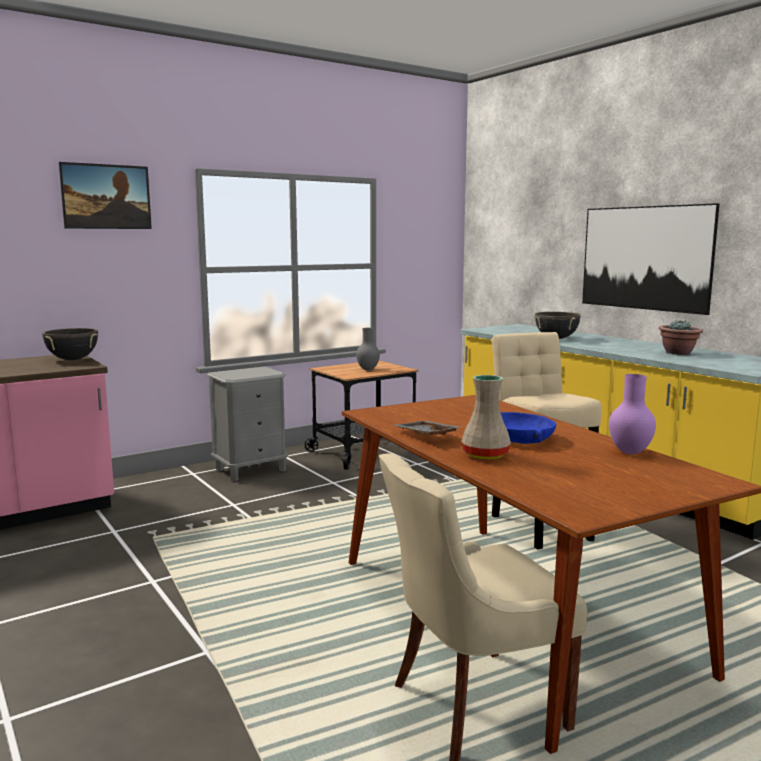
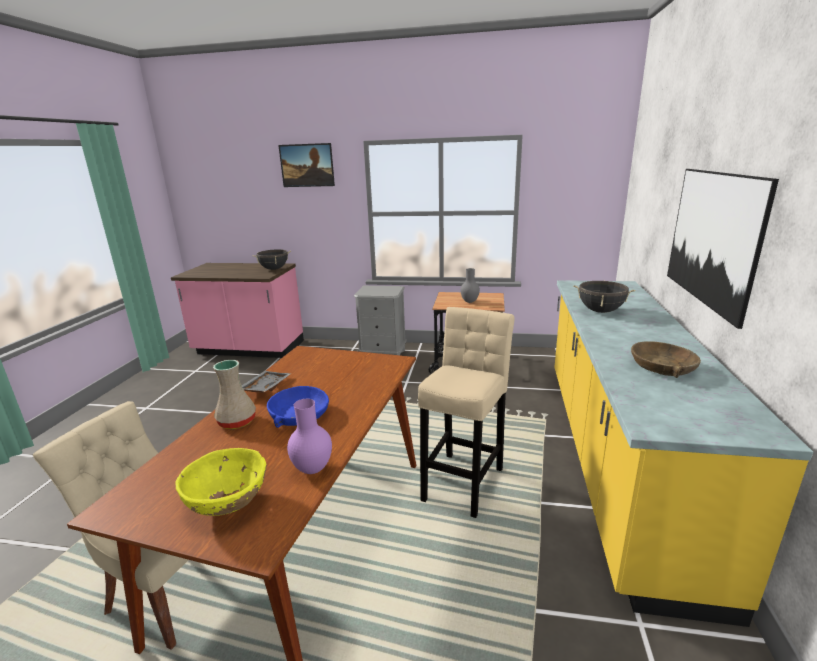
camera: 45 degrees right, 10 degrees up
potted plant [658,320,703,355] -> brown bowl [631,341,701,378]
none -> yellow bowl [176,448,267,516]

